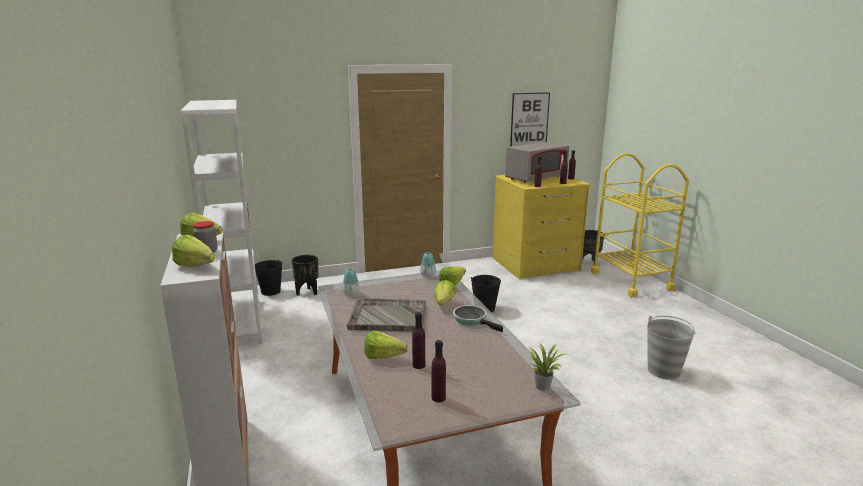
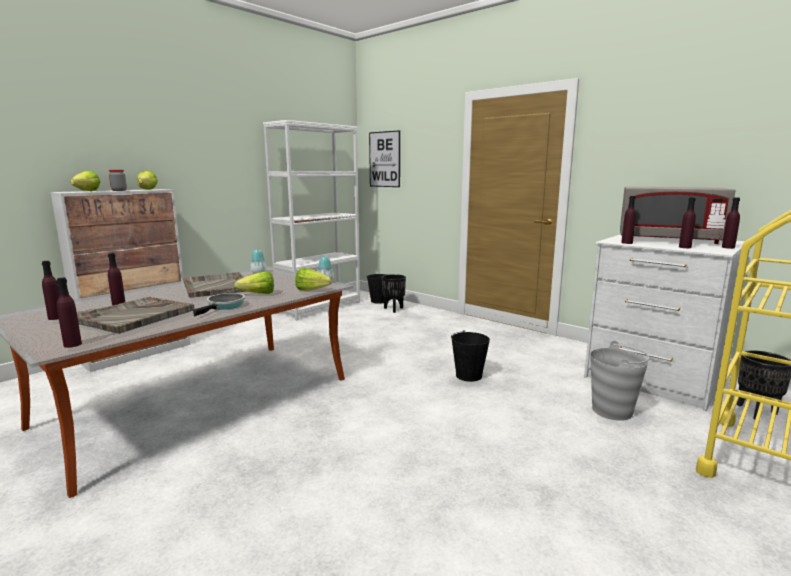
camera: 60 degrees right, 5 degrees down
lettuce [364,331,408,359] -> none
yellow dresser [493,175,591,280] -> white dresser [584,234,745,411]
picture [510,92,550,147] -> picture moved to [369,130,400,187]
potted plant [529,341,568,391] -> purple bottle [57,277,82,348]
grey bucket [647,315,696,380] -> grey bucket moved to [590,341,650,421]
none -> grey tray [77,297,194,334]

